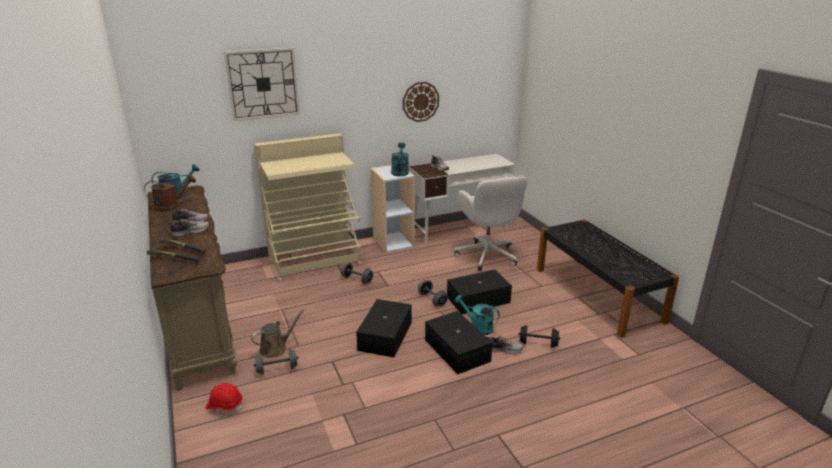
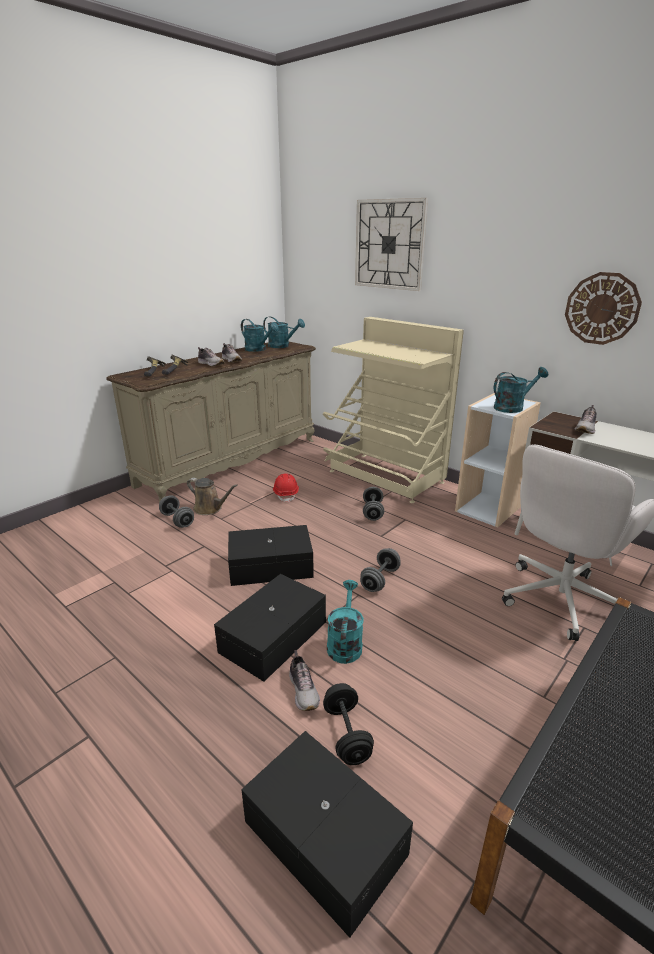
camera: 65 degrees right, 0 degrees up
brown watering can [144,175,196,212] -> turquoise watering can [241,319,279,352]
red hard hat [205,383,243,413] -> red hard hat moved to [273,474,299,503]
black storage box [447,270,512,314] -> black storage box moved to [241,731,413,938]

